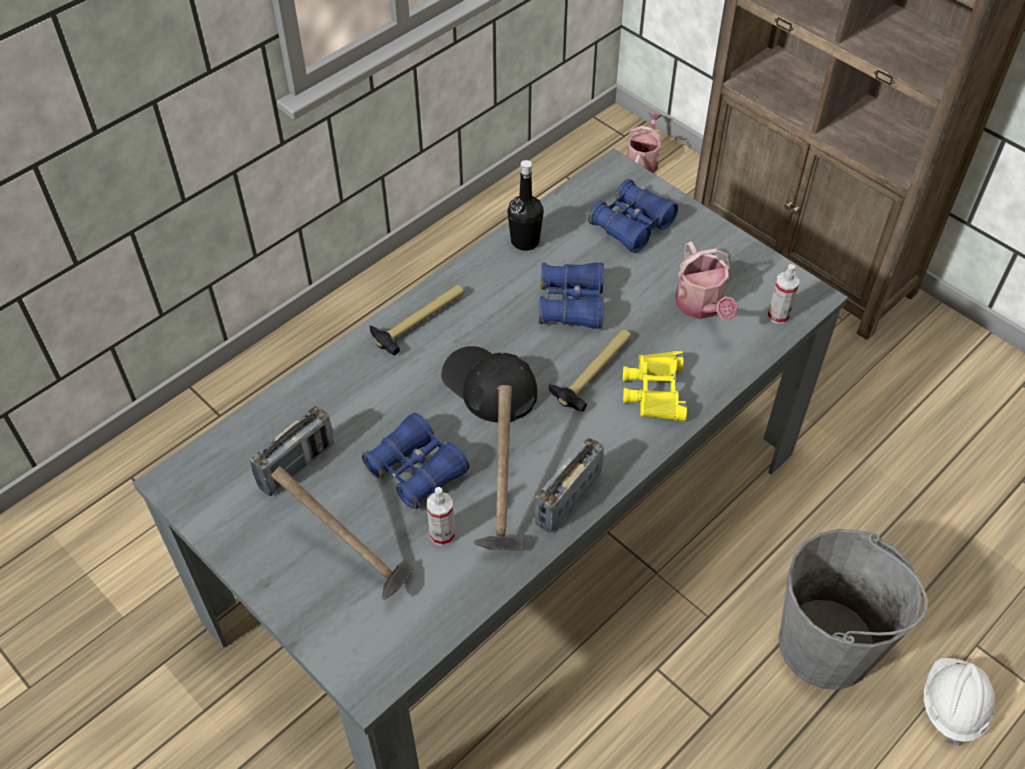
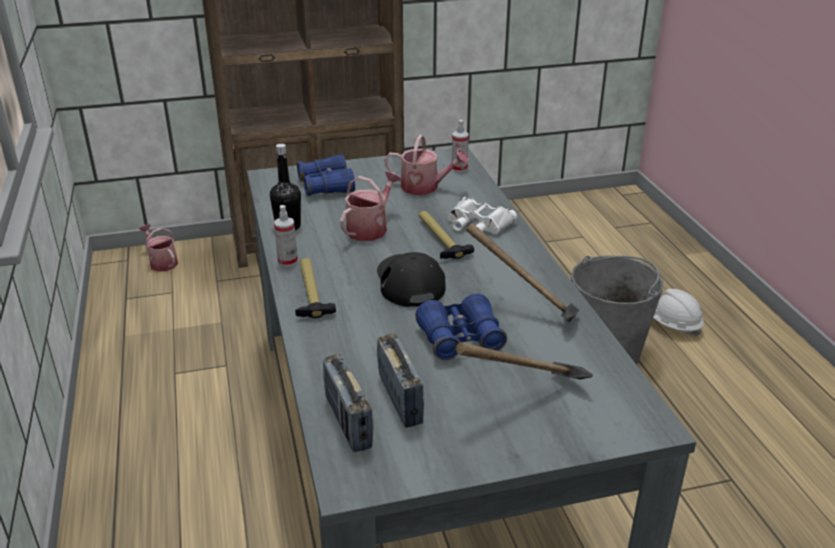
camera: 60 degrees left, 20 degrees down
spray bottle [427,487,455,546] -> spray bottle moved to [274,205,298,267]
black cap [441,346,537,423] -> black cap turned 90 degrees clockwise [377,252,446,307]
radio [534,438,604,533] -> radio moved to [323,354,373,452]
blue binoculars [539,262,604,329] -> watering can [340,171,401,241]
yellow binoculars [623,351,687,421] -> white binoculars [448,197,517,234]

